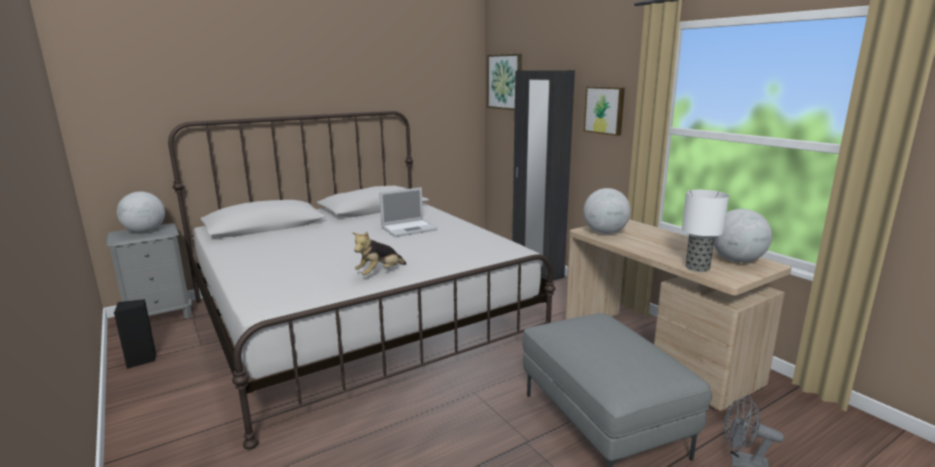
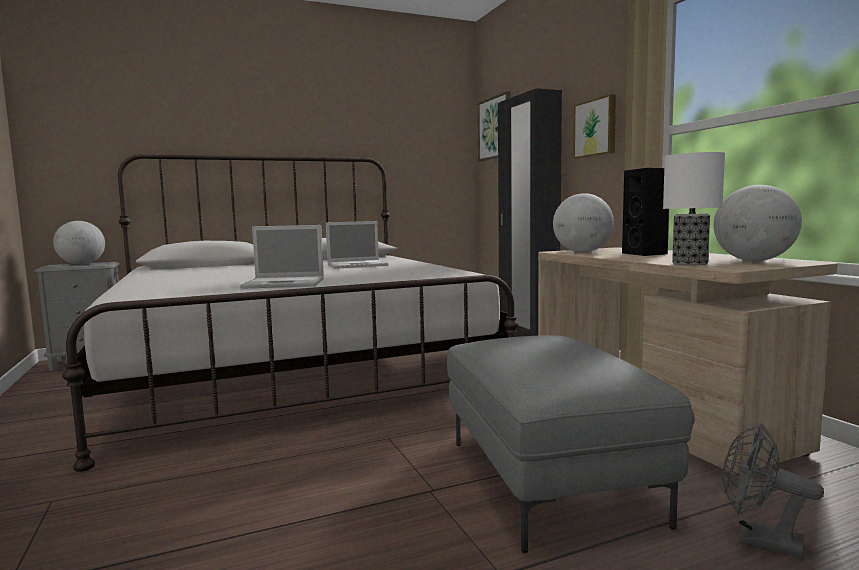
camera: 10 degrees right, 10 degrees down
black speaker [114,299,156,369] -> black speaker moved to [622,168,669,256]
plush toy [352,231,406,275] -> laptop [240,225,324,289]

